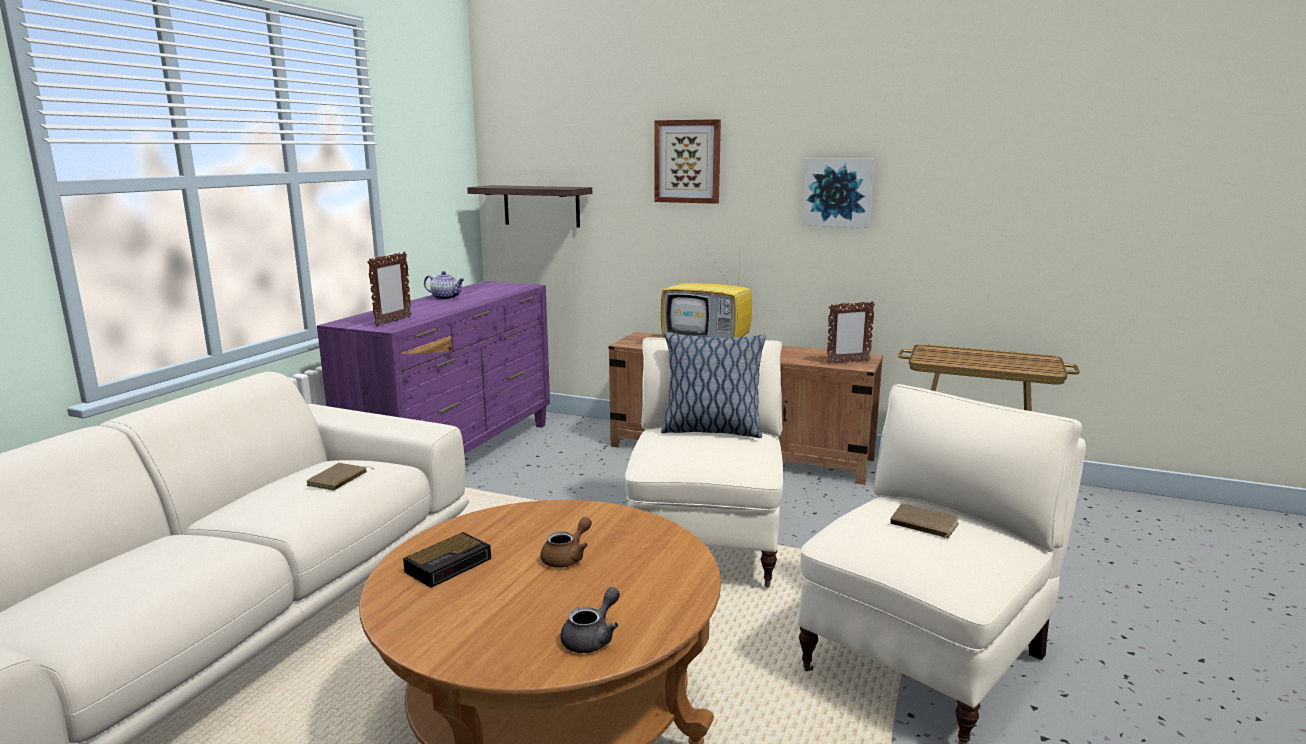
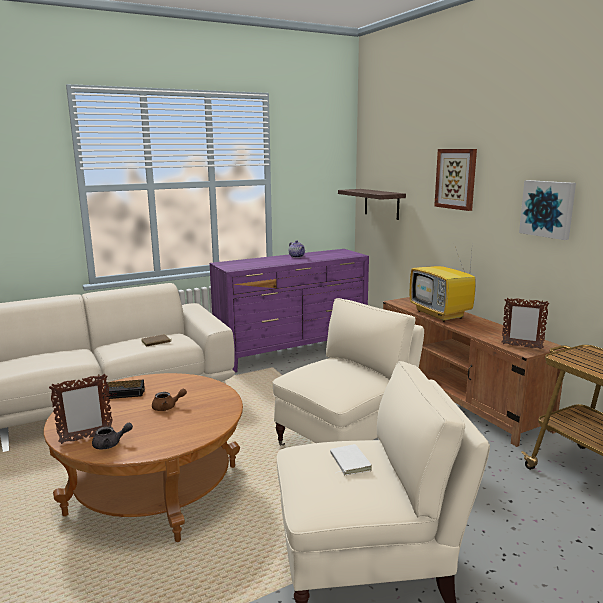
camera: 40 degrees right, 0 degrees up
picture frame [367,252,412,326] -> picture frame moved to [49,374,112,444]
pillow [661,332,766,438] -> none
brown book [890,503,959,539] -> white book [330,444,372,475]

